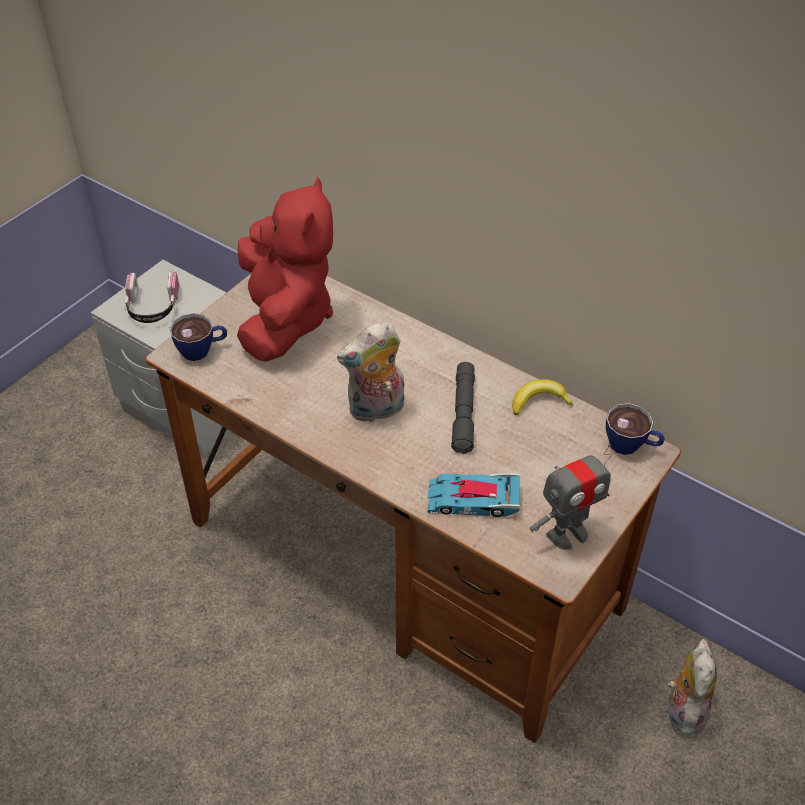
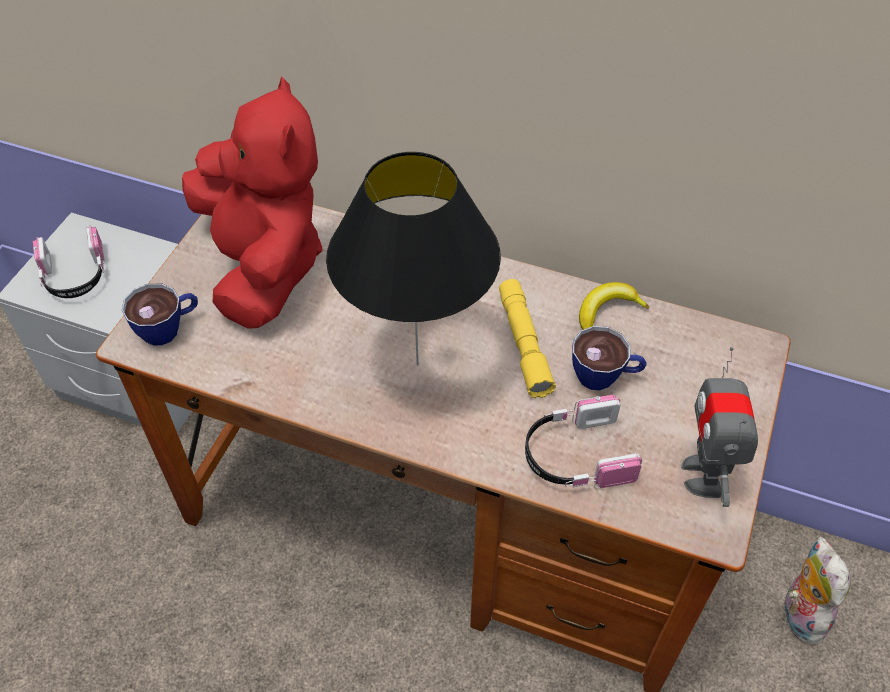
camera: 15 degrees left, 5 degrees up
plush toy [337,321,405,422] -> black table lamp [326,152,501,366]
toy car [428,473,520,517] -> headphones [525,395,642,489]
grey flashlight [451,362,475,454] -> yellow flashlight [499,279,556,398]
toy robot [530,444,612,550] -> toy robot turned 135 degrees clockwise [681,347,758,507]
cup [606,403,665,455] -> cup moved to [572,326,647,390]

